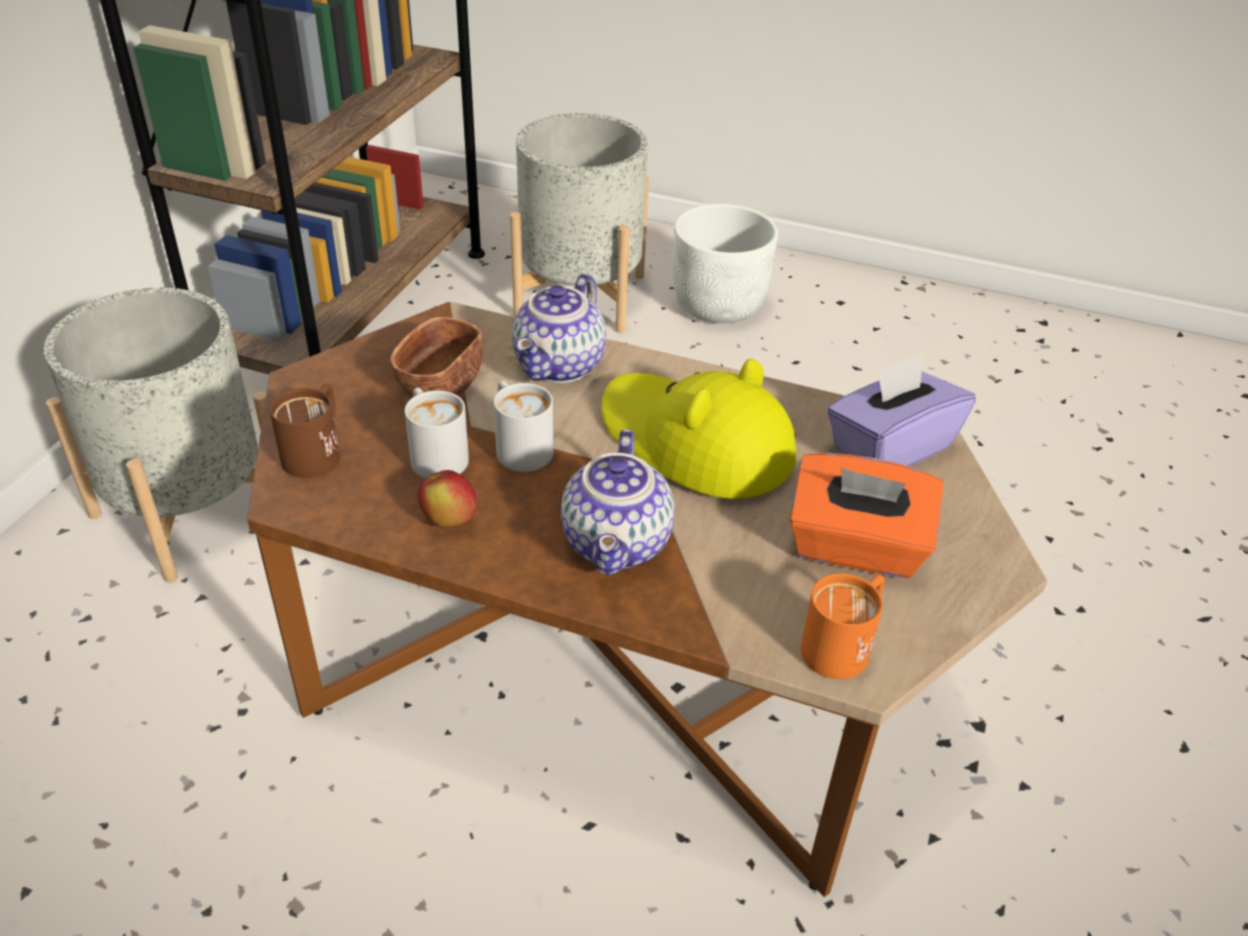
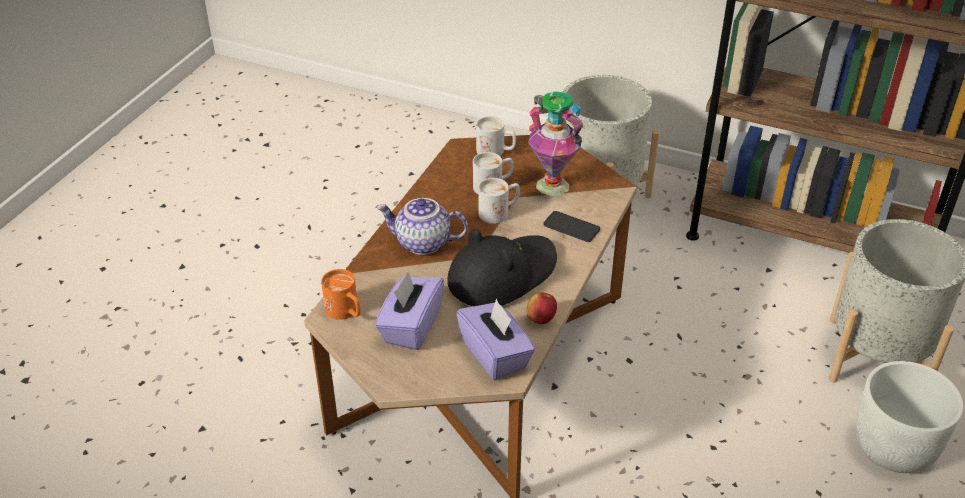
camera: 95 degrees right, 0 degrees up
brown mug [269,384,340,478] -> white mug [476,116,516,156]
brown bowl [390,317,483,397] -> vase [528,92,583,196]
apple [418,470,477,528] -> apple moved to [526,293,557,324]
teapot [512,273,606,383] -> phone [543,211,600,242]
yellow hat [601,359,796,499] -> black hat [447,229,557,306]
orange tissue box [790,453,944,578] -> purple tissue box [375,272,444,350]

